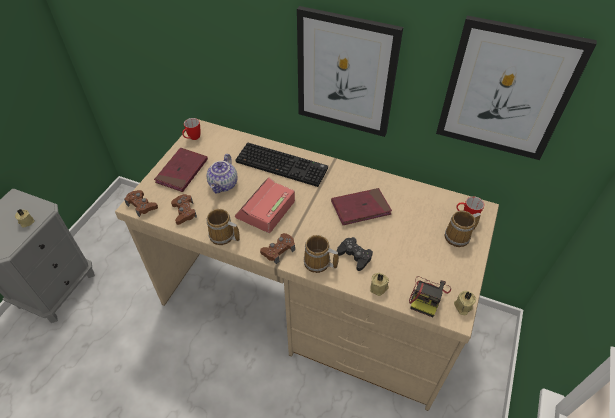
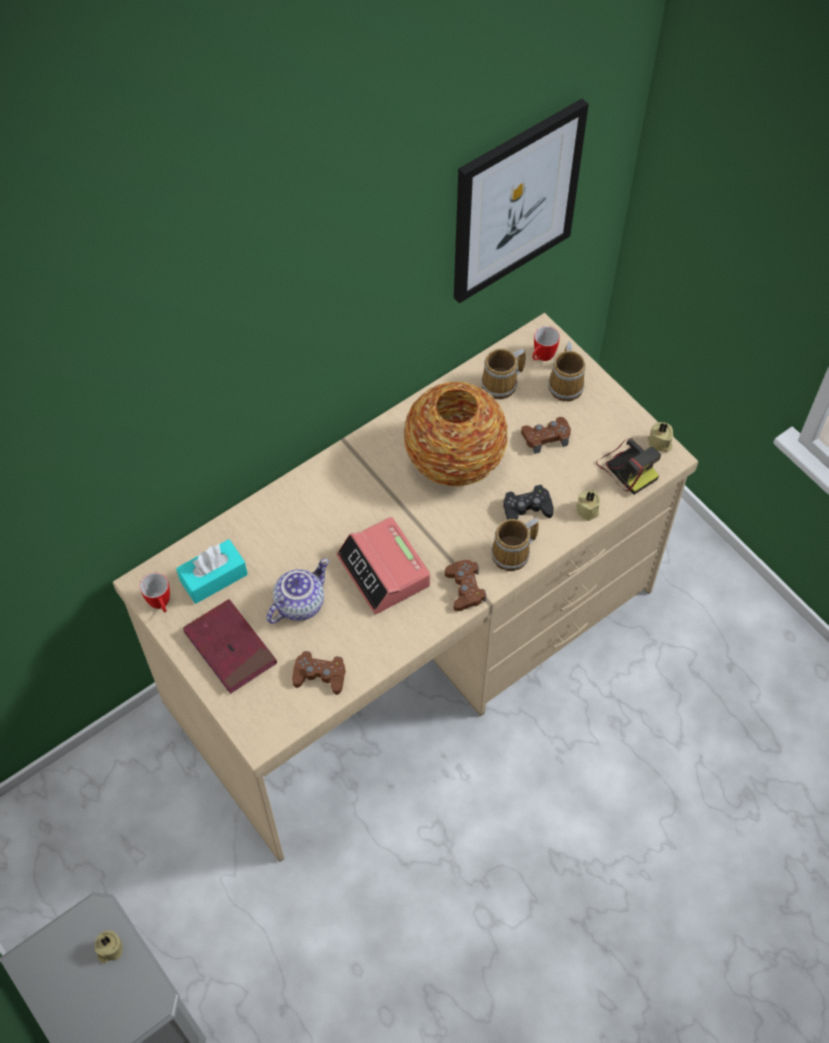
camera: 60 degrees left, 10 degrees up
brown game controller [124,190,158,217] -> brown game controller moved to [521,417,571,454]
teapot [207,154,238,193] -> teapot turned 90 degrees counterclockwise [266,559,329,624]
mug [207,209,240,245] -> mug moved to [481,349,526,399]
keyboard [236,142,328,187] -> none
picture [297,6,403,137] -> none
red book [331,188,392,225] -> vase [404,382,508,487]
none -> turquoise tissue box [176,539,248,604]

